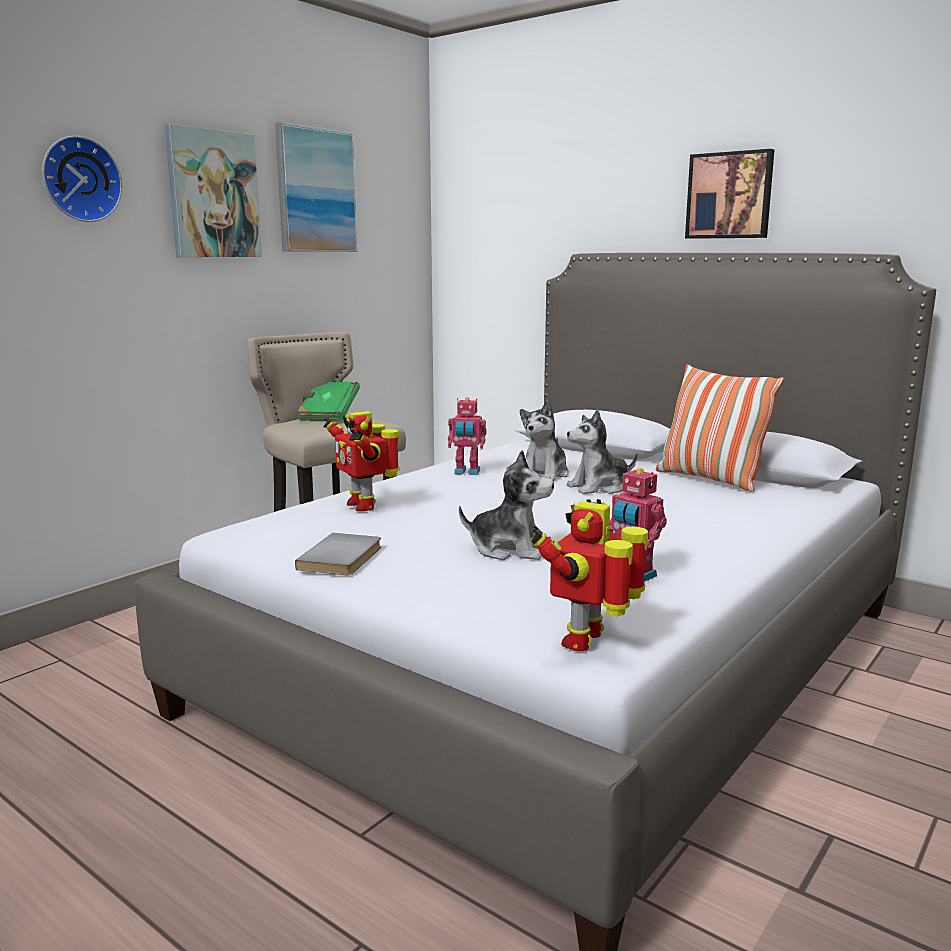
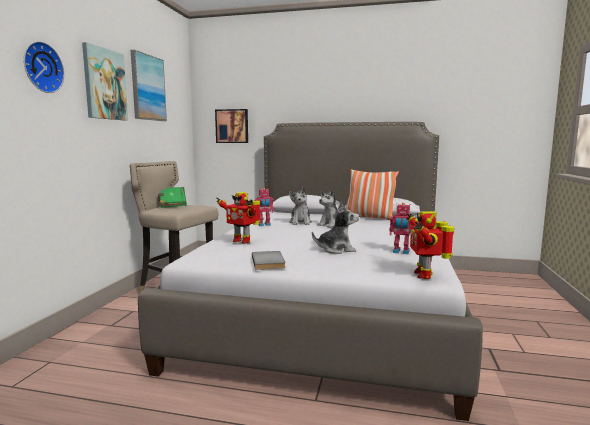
camera: 25 degrees left, 5 degrees down
picture [685,149,774,239] -> picture moved to [215,109,248,143]

